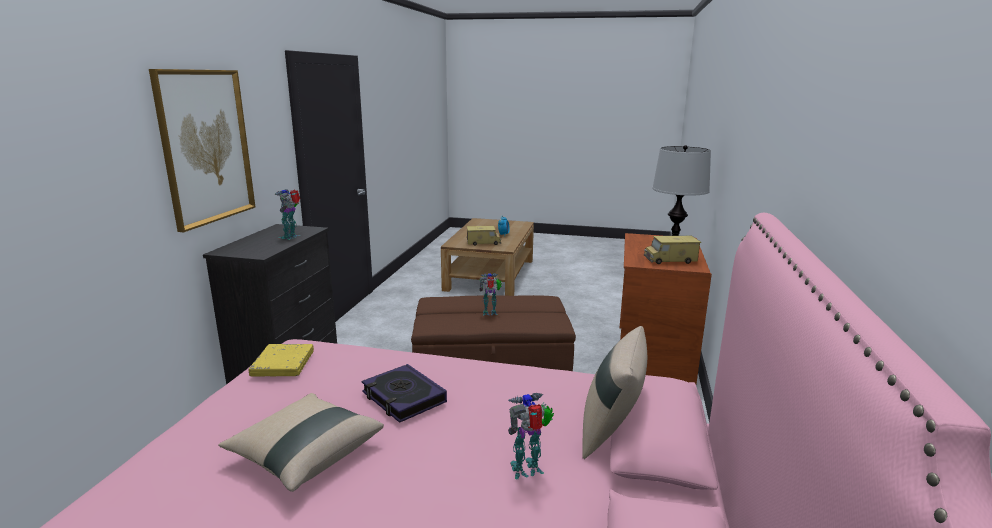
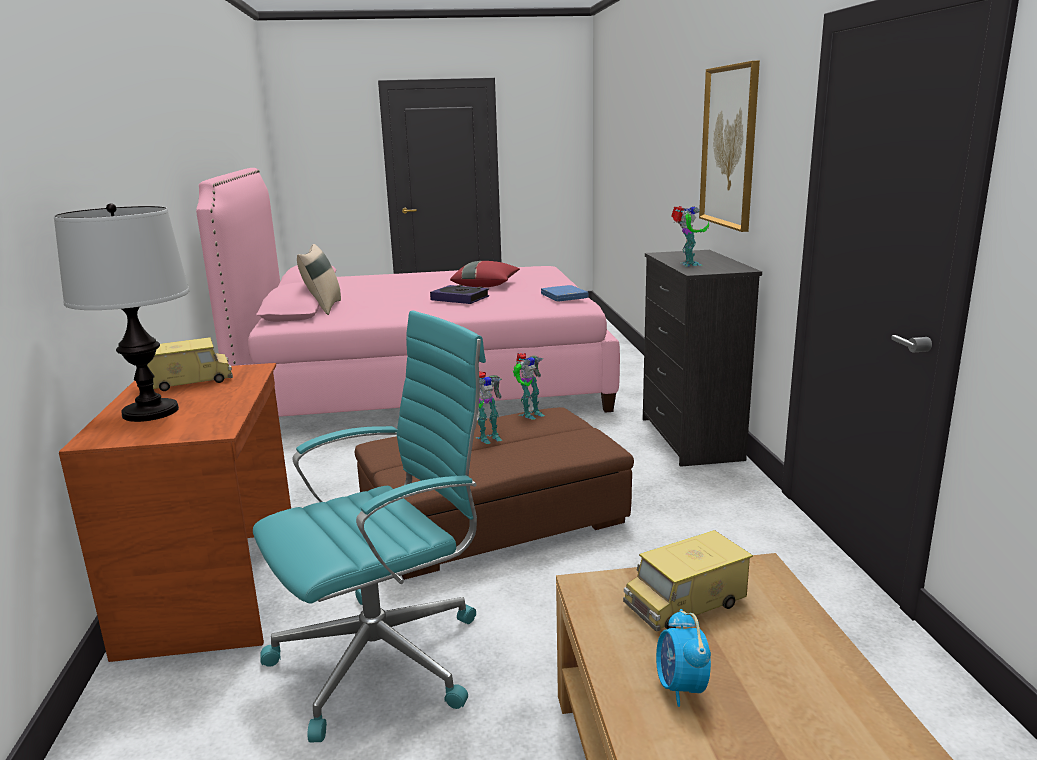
camera: 160 degrees right, 0 degrees up
beige pillow [219,393,384,492] -> red pillow [450,261,520,287]
yellow book [248,344,314,376] -> blue book [541,285,589,301]
toy robot [508,393,554,480] -> toy robot moved to [513,353,545,420]
none -> turquoise office chair [253,310,486,742]

